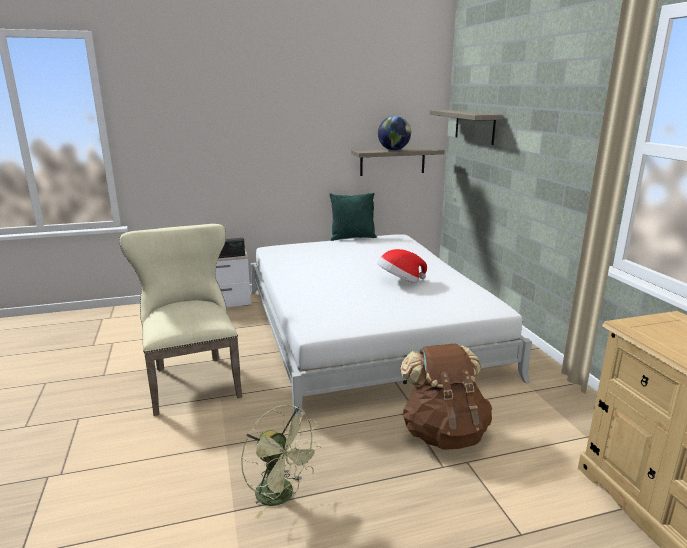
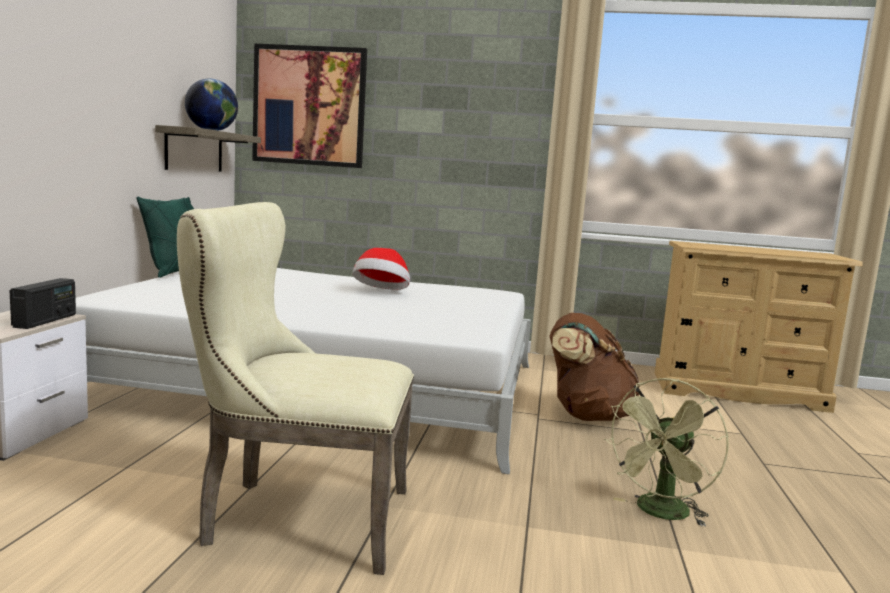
camera: 65 degrees left, 10 degrees down
green fan [241,405,322,519] -> green fan turned 150 degrees clockwise [604,378,729,527]
shelf [430,110,503,145] -> picture [252,44,367,168]

